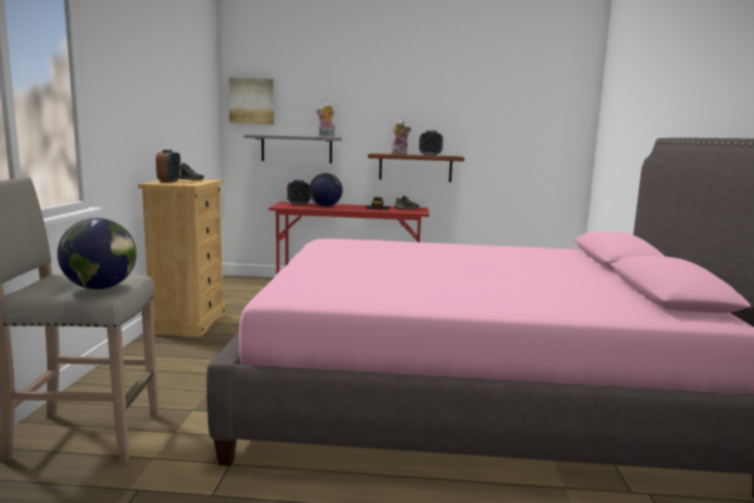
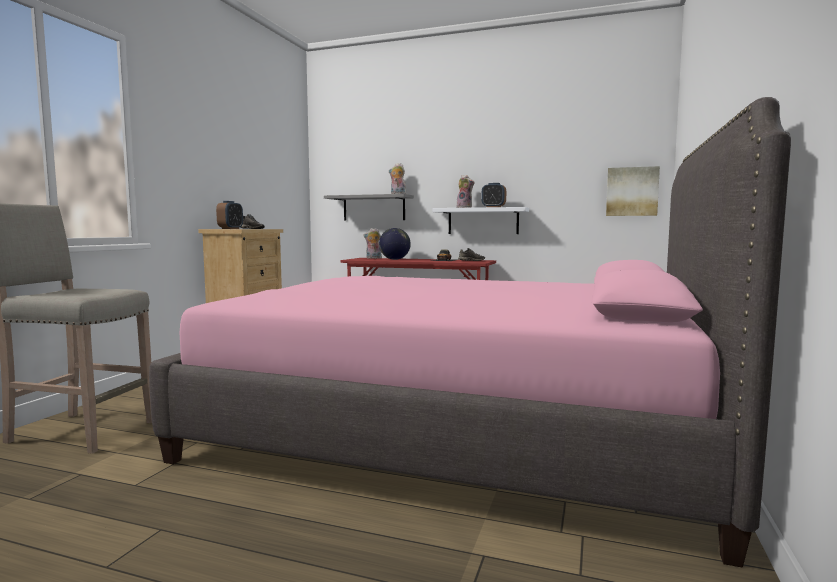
camera: 15 degrees right, 5 degrees down
globe [57,218,137,289] -> none
picture [229,78,274,125] -> picture moved to [606,166,660,216]
alarm clock [287,180,311,205] -> plush toy [364,228,382,259]
brown shelf [368,153,464,182] -> white shelf [432,207,529,234]

